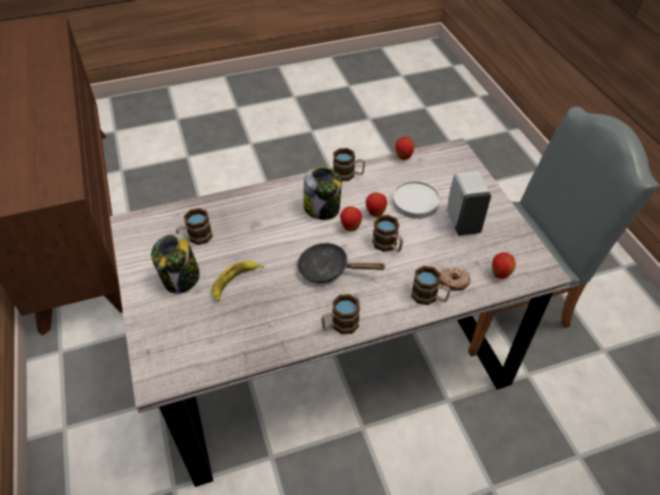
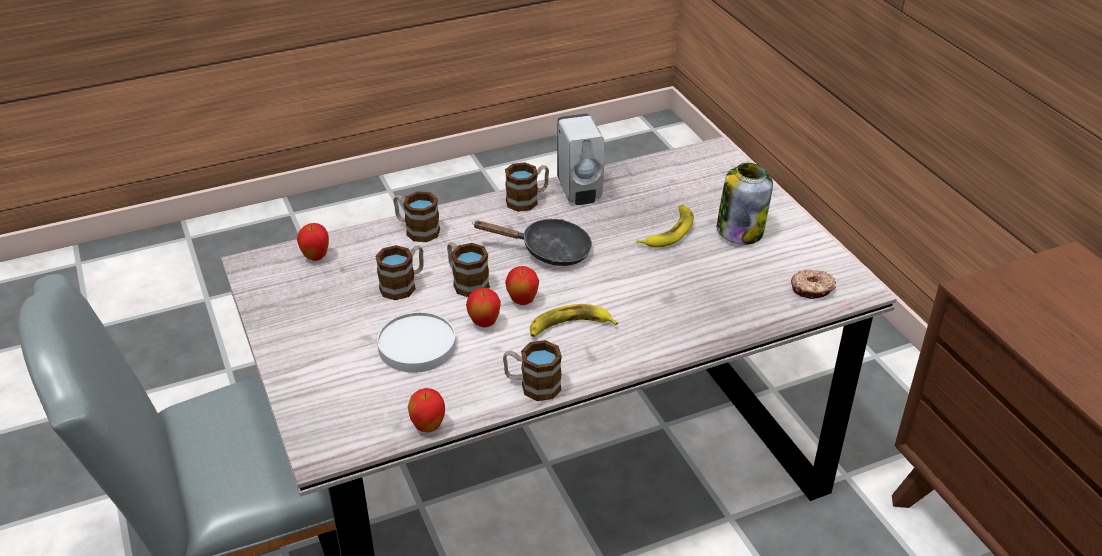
camera: 175 degrees right, 10 degrees down
mug [176,208,213,245] -> mug moved to [375,245,424,300]
jar [304,167,341,220] -> banana [530,304,618,337]
donut [440,268,470,291] -> donut moved to [791,269,836,299]
white soap dispenser [447,171,491,236] -> white soap dispenser moved to [557,113,604,205]

